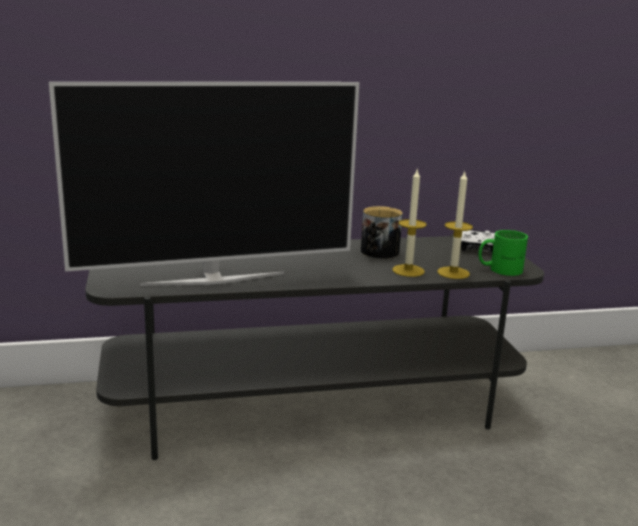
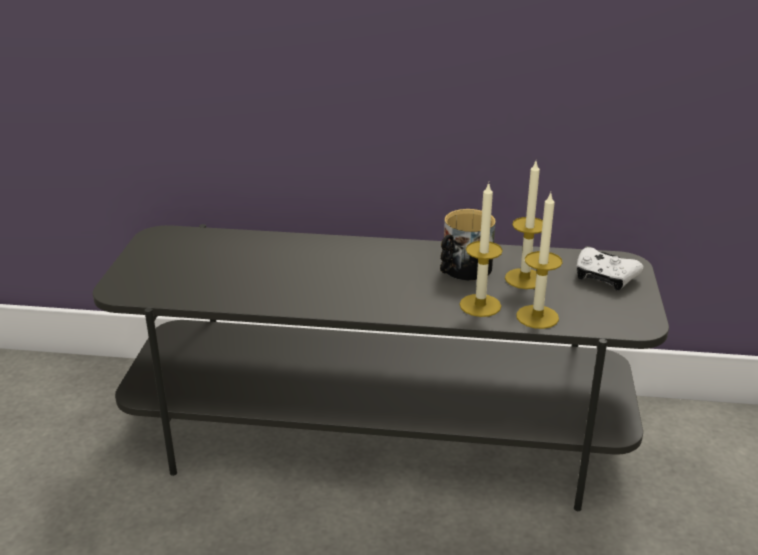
camera: 20 degrees right, 10 degrees up
television [49,82,359,286] -> none
green mug [478,230,528,276] -> none
none -> candle [505,159,543,289]

